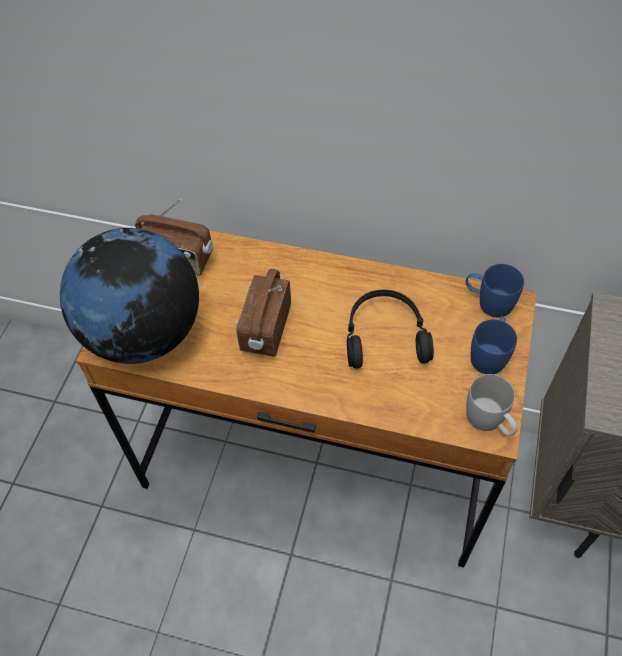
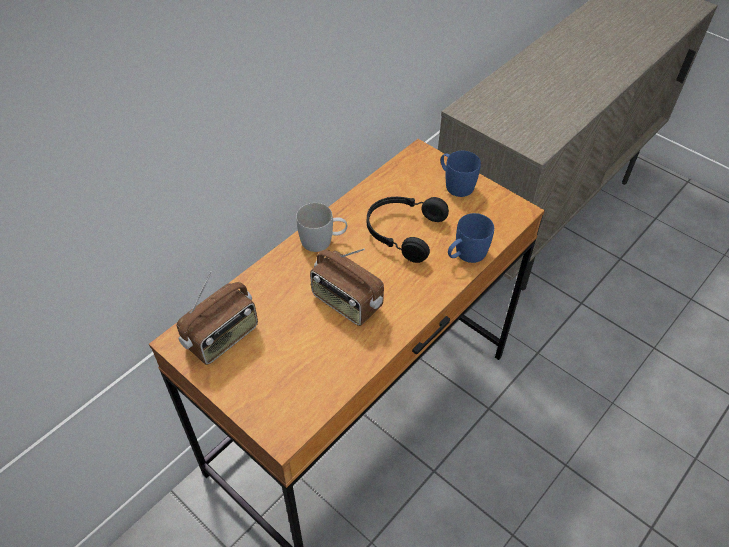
camera: 65 degrees left, 5 degrees down
globe [60,228,199,364] -> none
blue mug [466,264,524,317] -> blue mug moved to [448,213,494,263]
white mug [466,374,518,436] -> white mug moved to [296,203,347,252]

